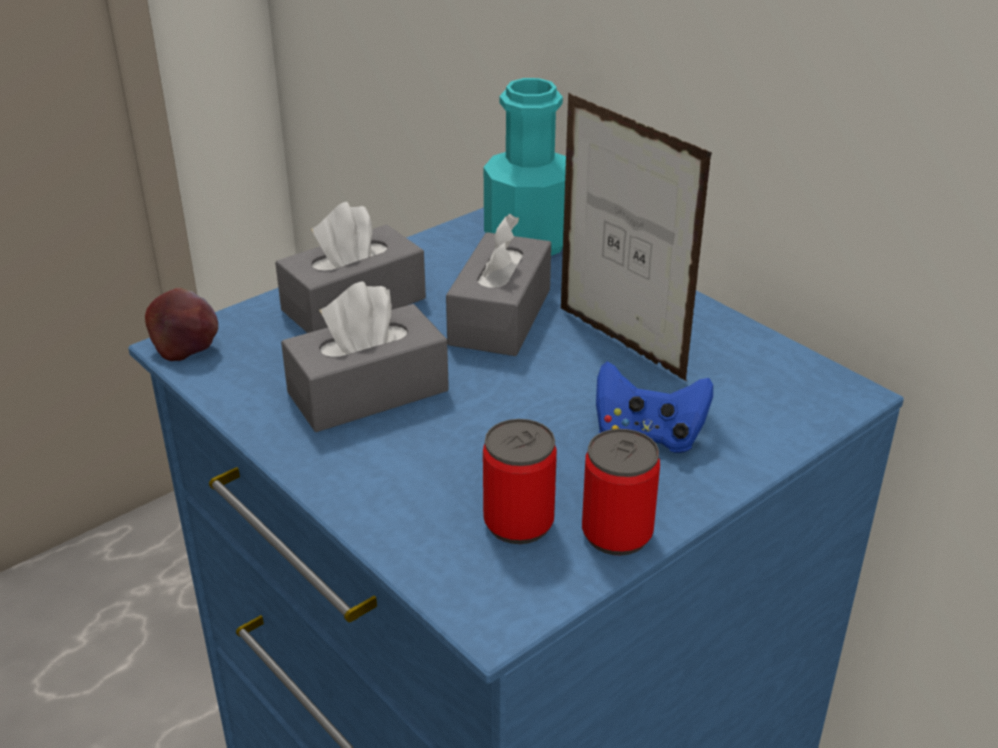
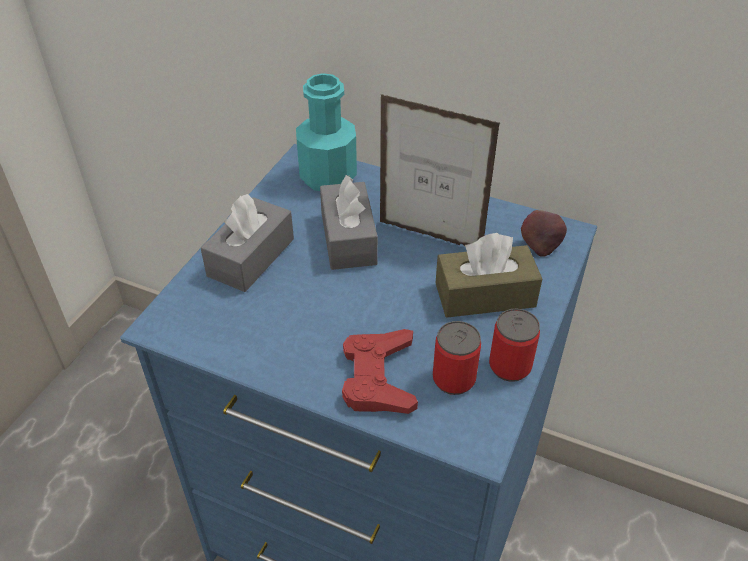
camera: 25 degrees left, 10 degrees up
apple [145,288,218,361] -> apple moved to [521,210,567,257]
grey tissue box [281,281,449,432] -> none
blue game controller [596,362,713,453] -> brown tissue box [436,233,542,318]
none -> red game controller [342,329,418,414]

